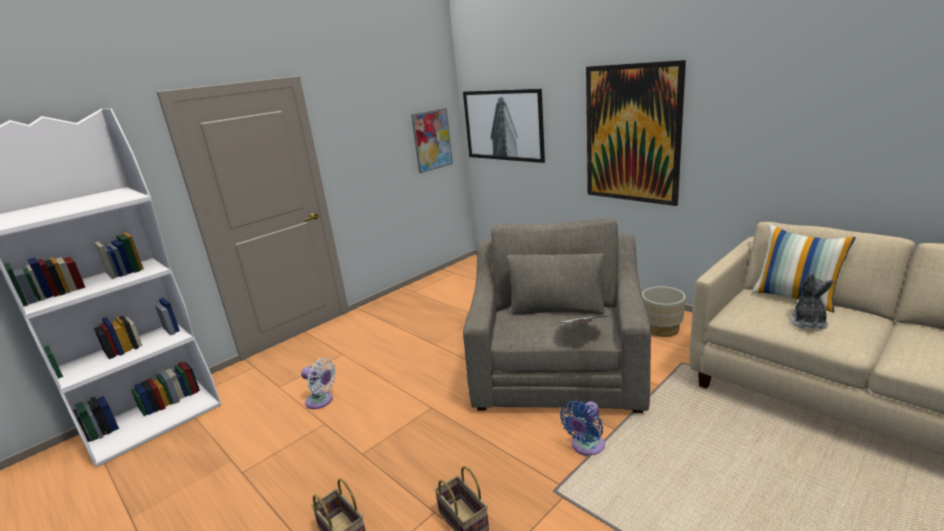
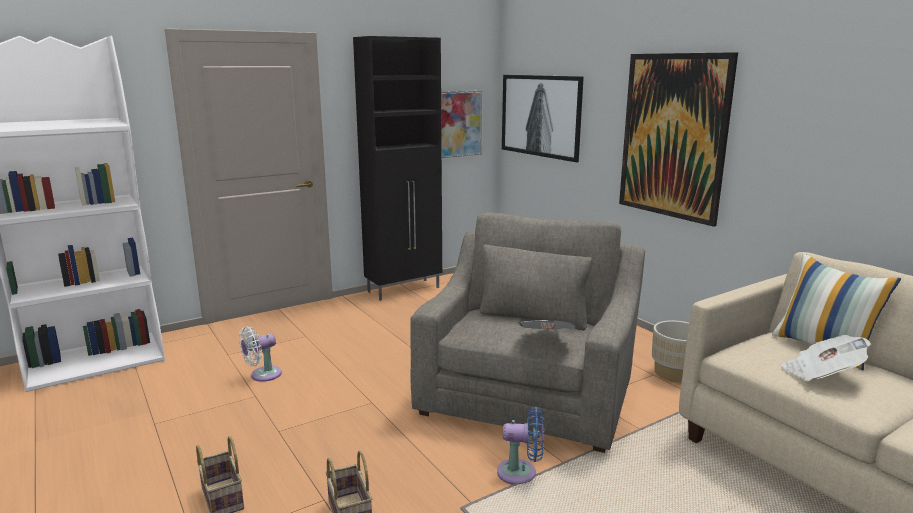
camera: 10 degrees right, 5 degrees down
white fan [301,358,336,409] -> white fan turned 105 degrees clockwise [239,326,282,382]
blue fan [560,401,605,456] -> blue fan turned 135 degrees counterclockwise [497,407,544,485]
plush toy [789,272,834,329] -> newspaper [781,335,871,381]
none -> black cabinet [353,36,442,301]

